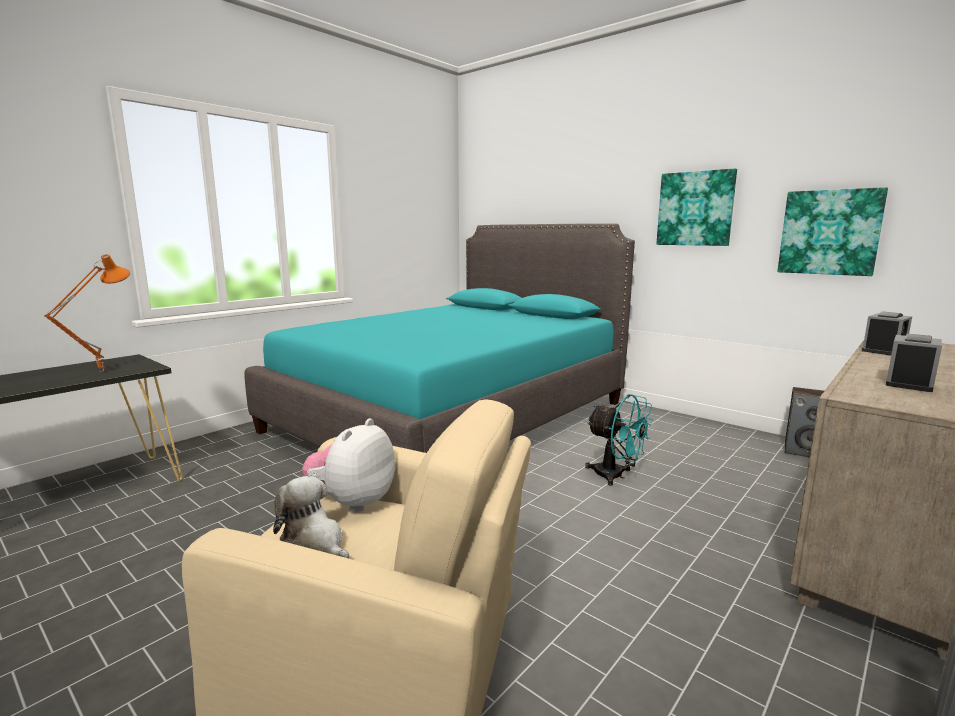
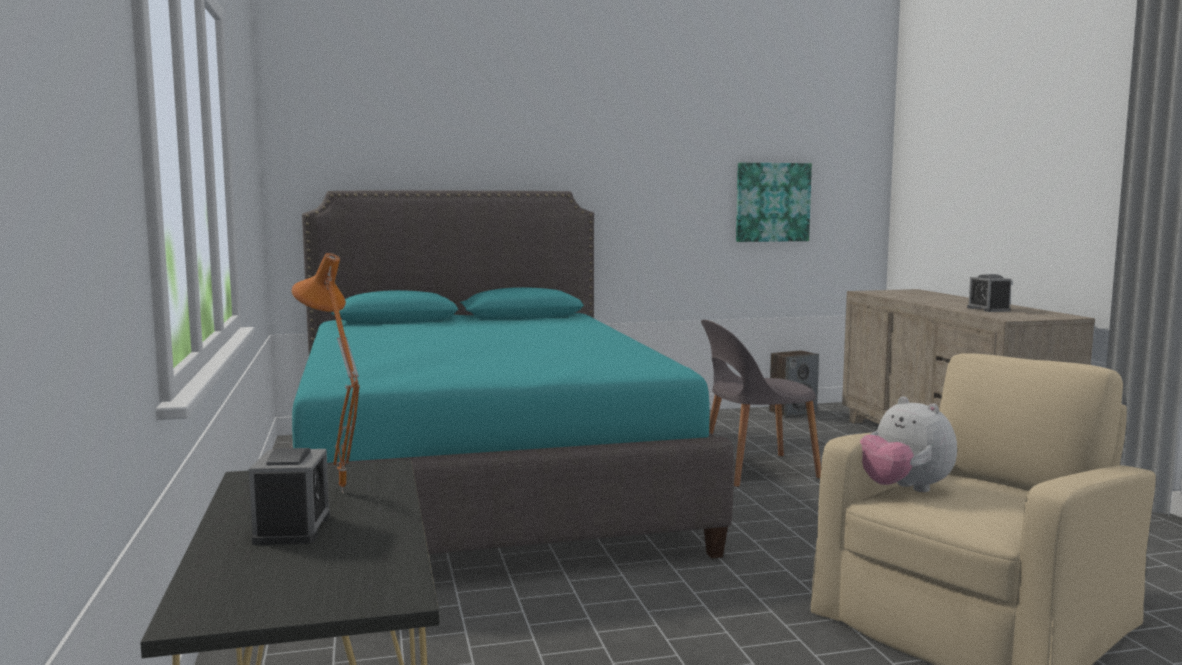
camera: 55 degrees left, 5 degrees down
plush toy [273,476,349,558] -> none
turquoise fan [585,394,653,486] -> grey chair [701,320,821,487]
picture [656,168,737,246] -> none
alarm clock [862,312,912,355] -> alarm clock moved to [249,448,330,545]

